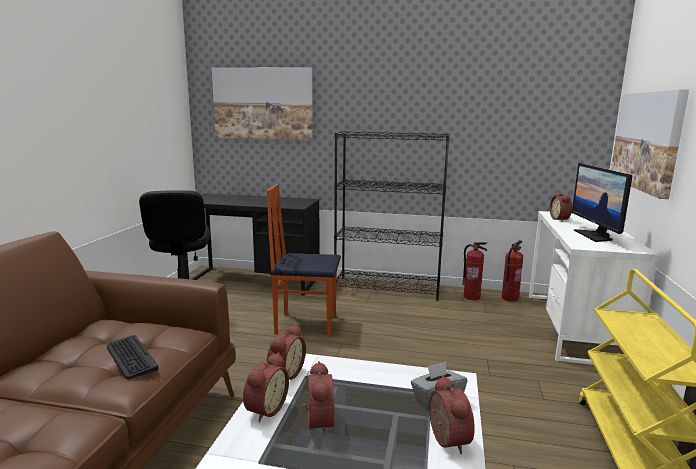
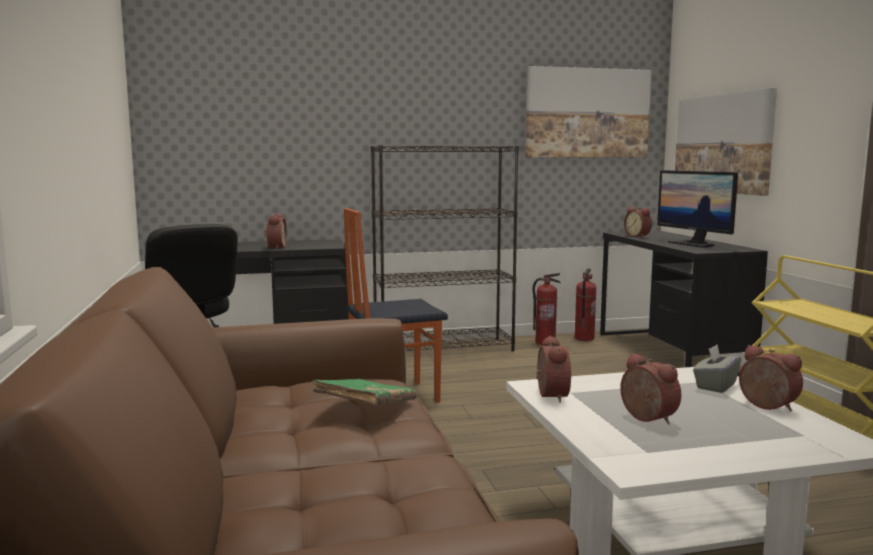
camera: 25 degrees left, 5 degrees down
keyboard [107,335,159,379] -> green book [313,379,417,405]
picture [212,67,313,140] -> picture moved to [526,66,652,157]
alarm clock [243,352,289,422] -> alarm clock moved to [264,213,287,249]
white desk [529,211,658,365] -> black desk [600,231,768,377]

